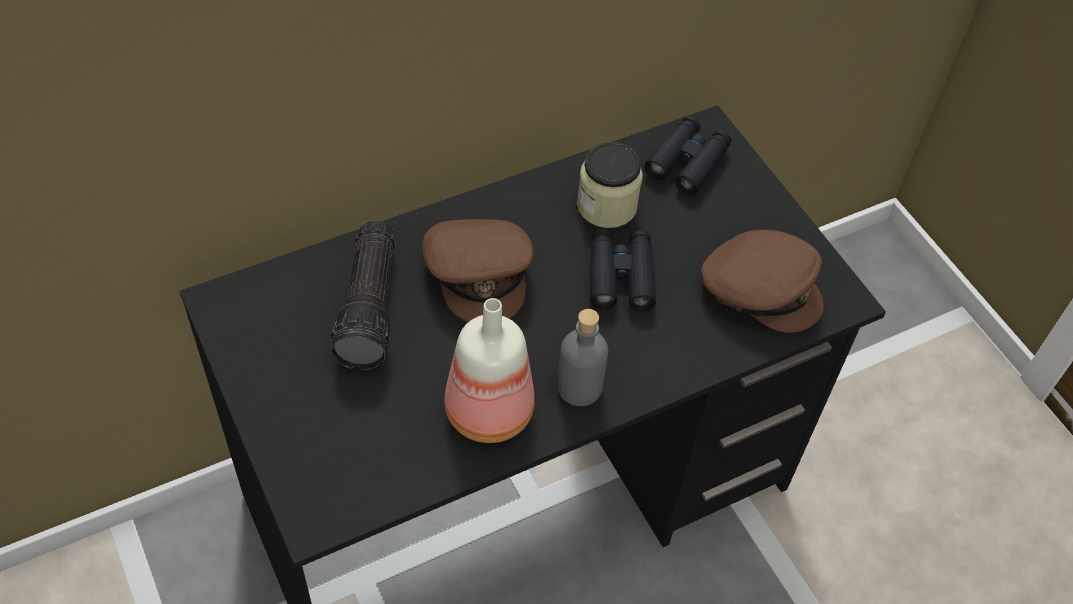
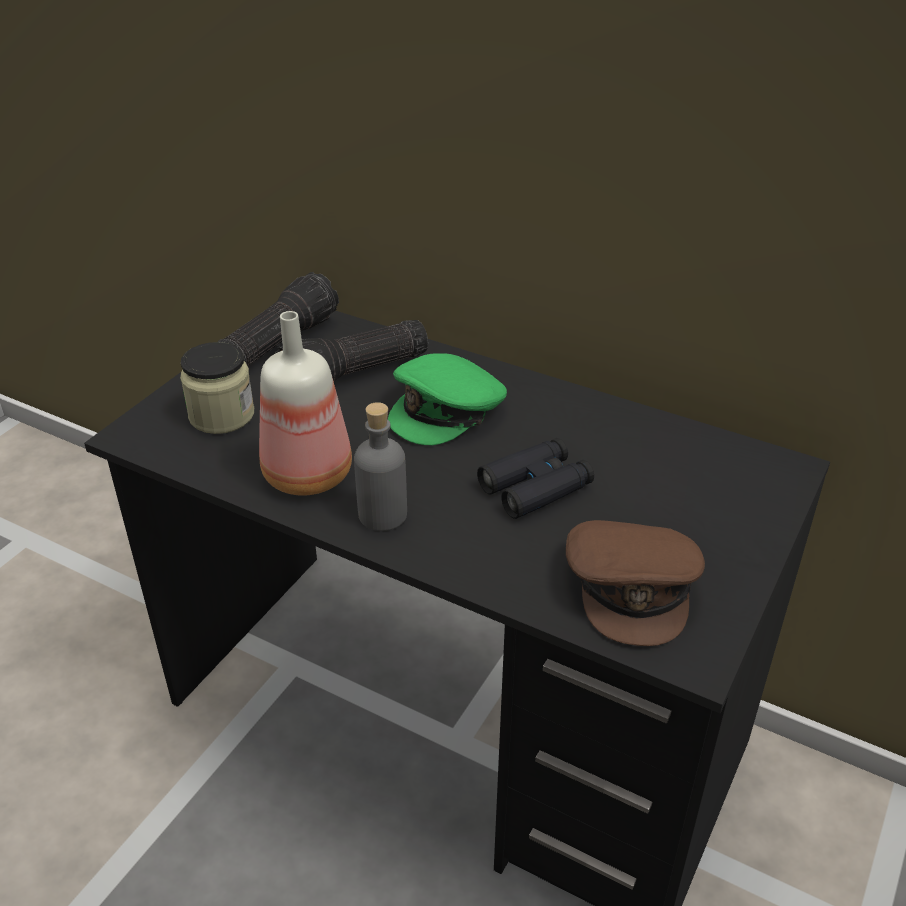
camera: 60 degrees right, 15 degrees down
brown cap [423,219,533,322] -> green cap [388,353,507,445]
jar [577,142,643,228] -> jar moved to [180,342,254,434]
black binoculars [644,116,731,195] -> none
none -> flashlight [218,272,339,366]

